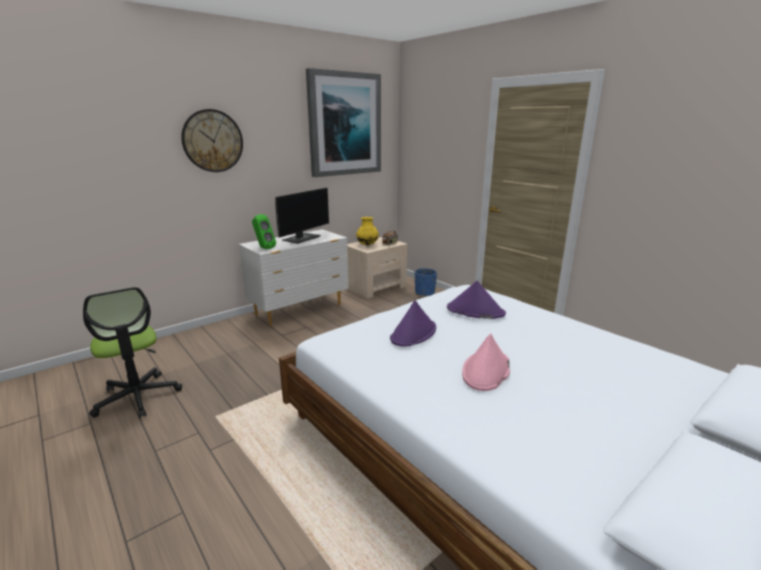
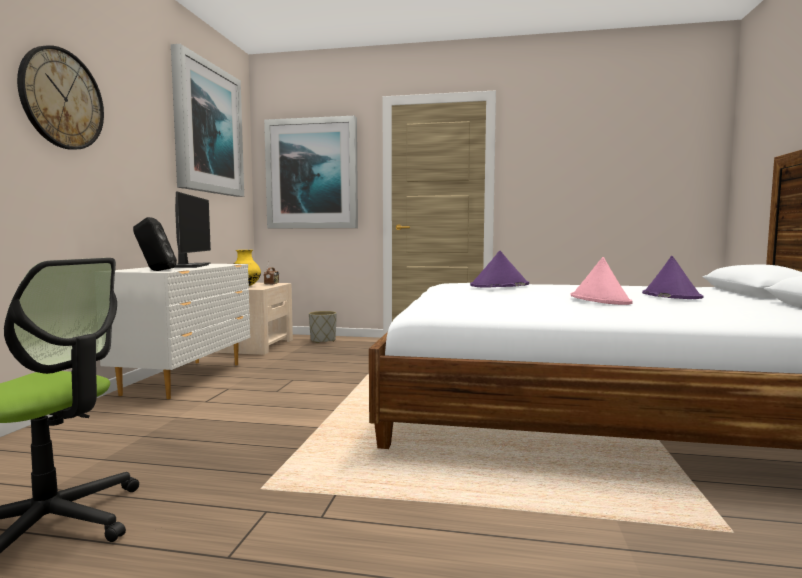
camera: 40 degrees left, 15 degrees down
green speaker [252,214,276,249] -> black speaker [133,217,177,271]
purple hat [390,300,436,347] -> purple hat moved to [642,256,704,299]
blue planter [415,268,437,296] -> grey planter [309,311,337,343]
none -> picture [264,116,358,228]

